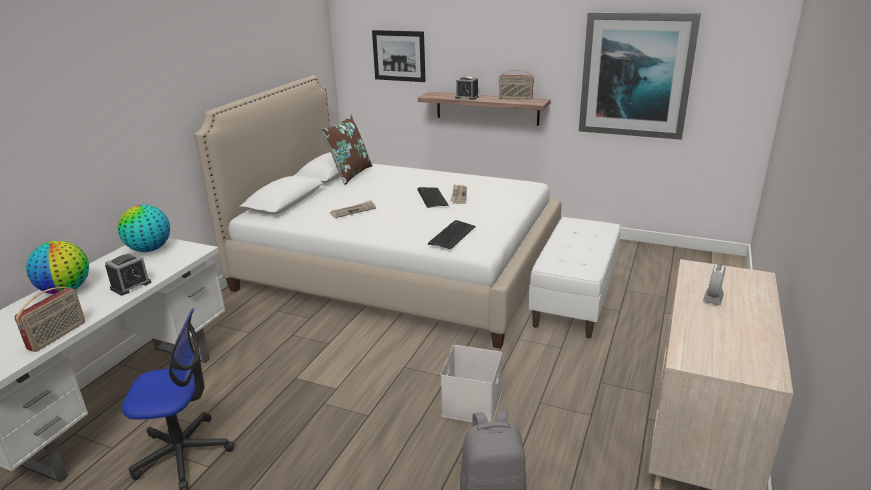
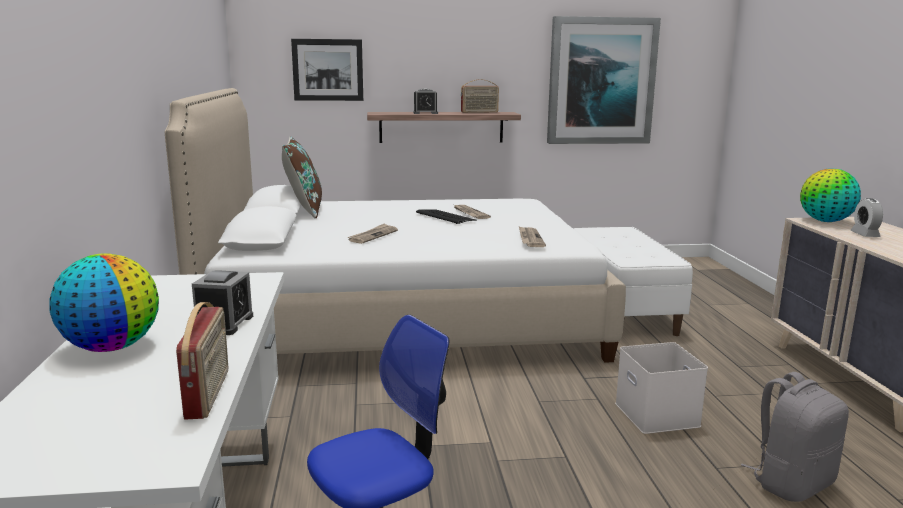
camera: 30 degrees left, 10 degrees down
globe [118,205,170,252] -> globe moved to [800,168,861,222]
keyboard [428,220,476,249] -> newspaper [519,226,546,247]

